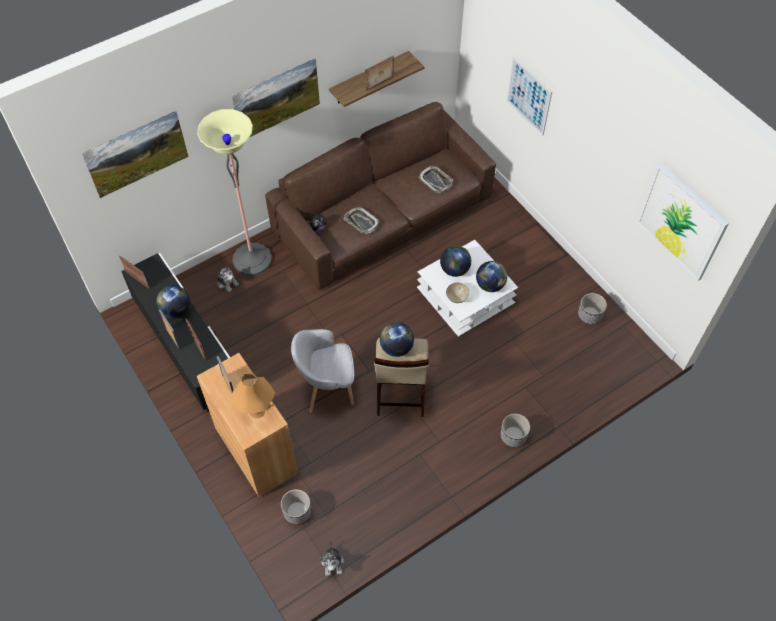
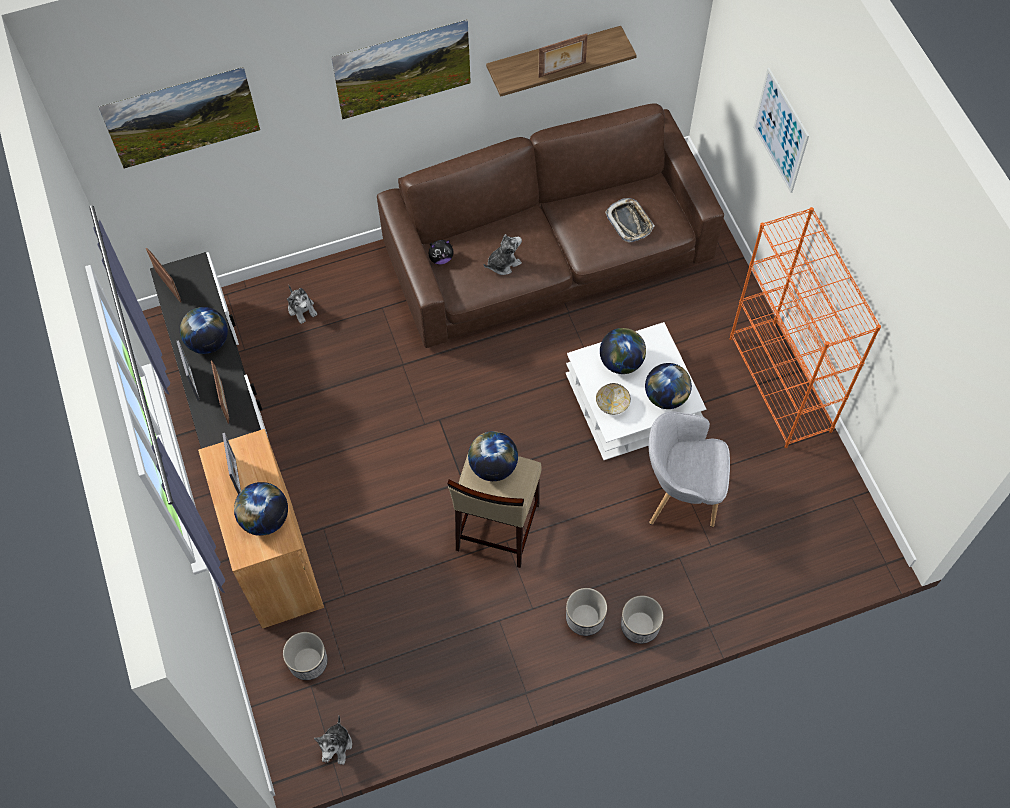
camera: 15 degrees right, 5 degrees up
floor lamp [197,109,272,275] -> none
orange table lamp [231,373,275,418] -> globe [234,482,288,536]
grey armchair [291,329,354,413] -> grey armchair moved to [649,411,730,527]
tray [344,207,379,234] -> plush toy [484,234,522,275]
planter [578,293,607,325] -> planter moved to [566,588,607,636]
picture [637,163,729,281] -> none
none -> orange bookcase [730,207,881,448]

